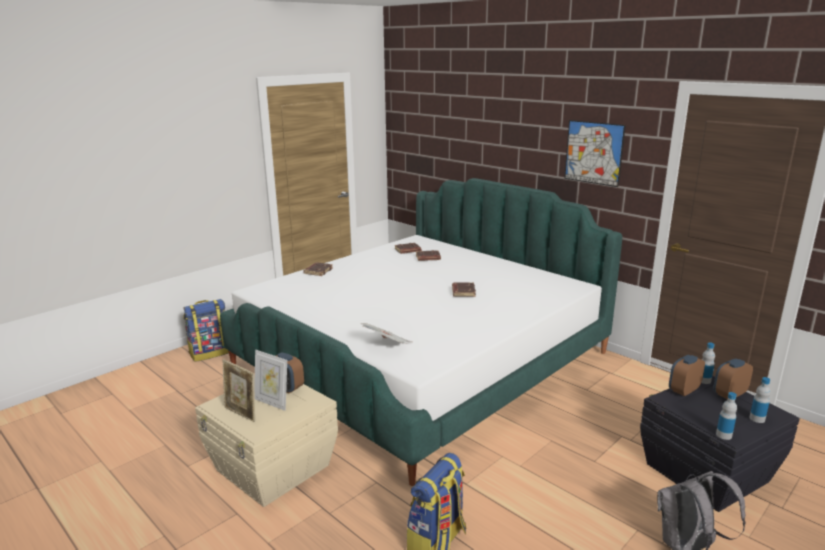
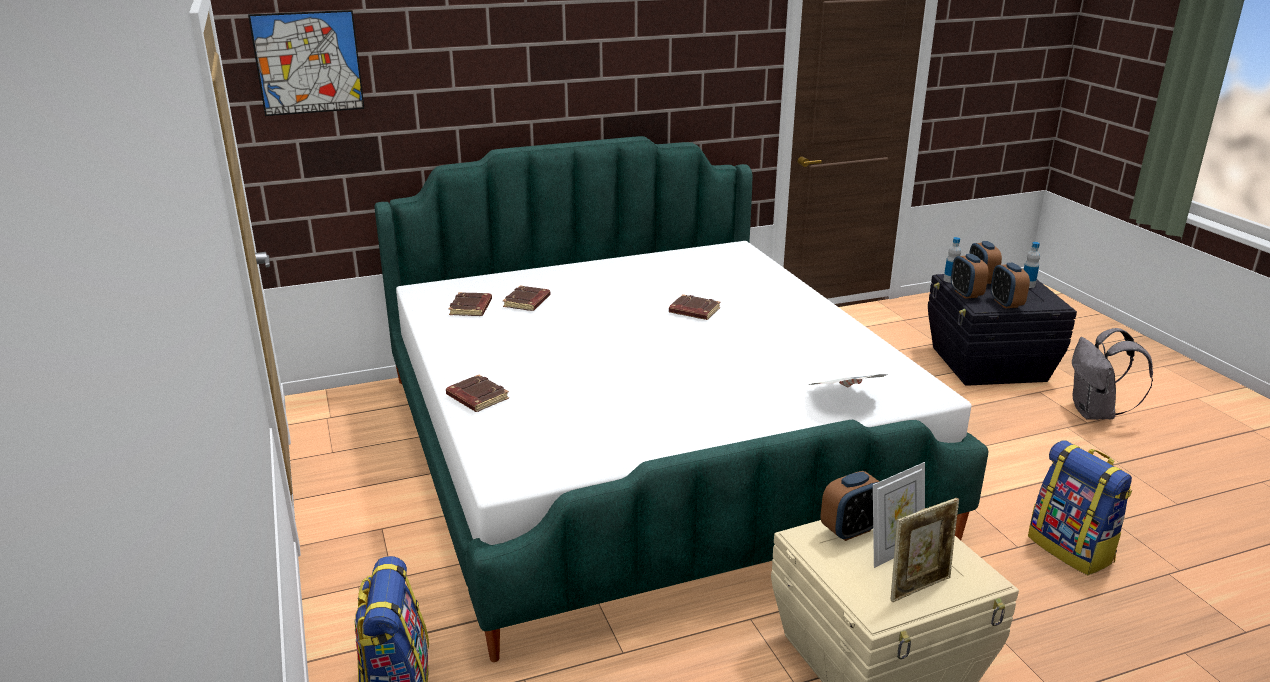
camera: 65 degrees left, 5 degrees up
picture [564,120,626,187] -> picture moved to [248,10,365,116]
bottle [716,392,737,440] -> none
none -> alarm clock [991,263,1030,308]

